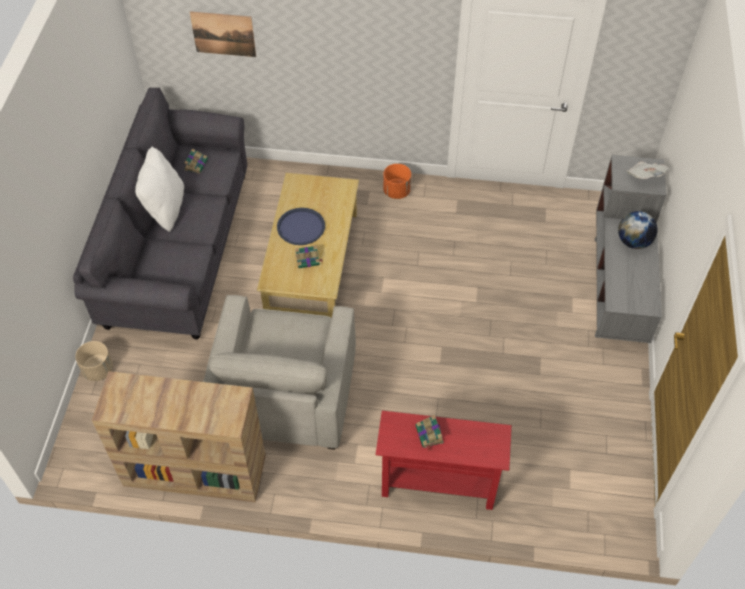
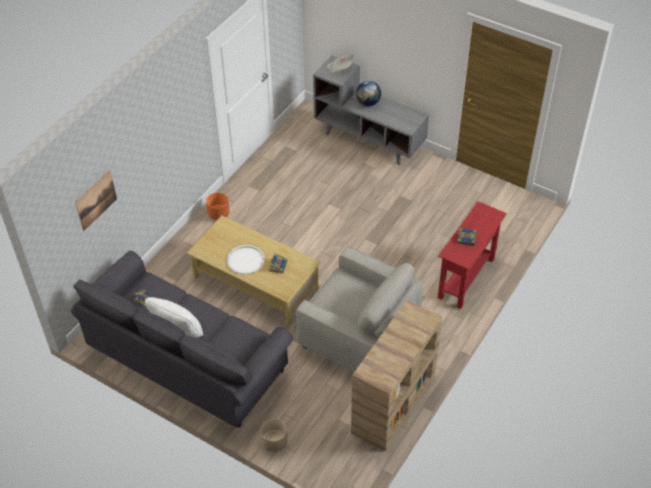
camera: 65 degrees left, 5 degrees down
blue tray [277,208,325,245] -> white tray [227,245,265,274]

